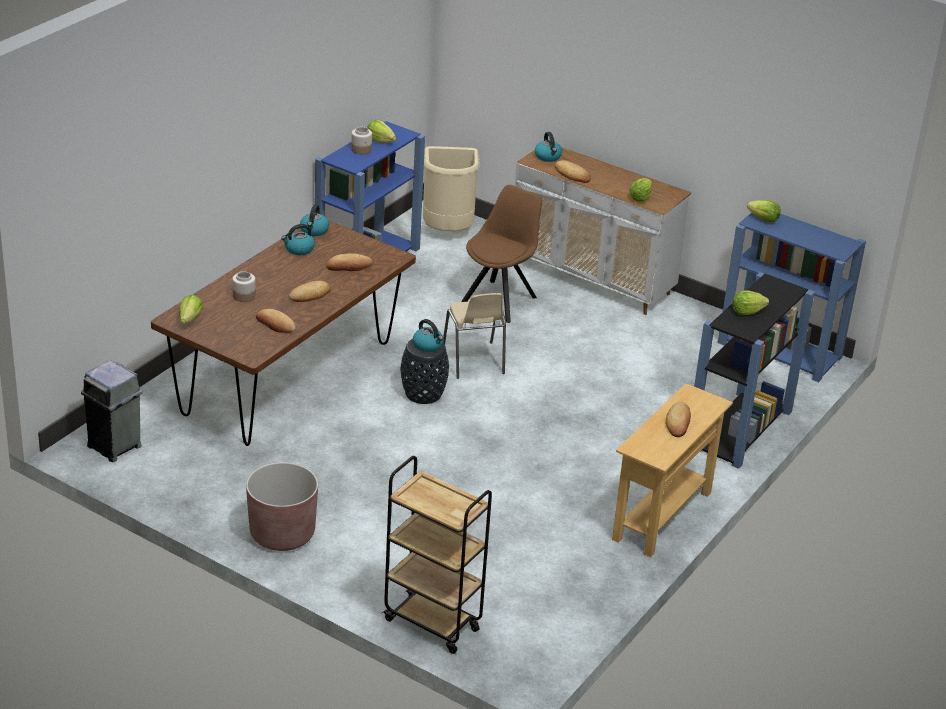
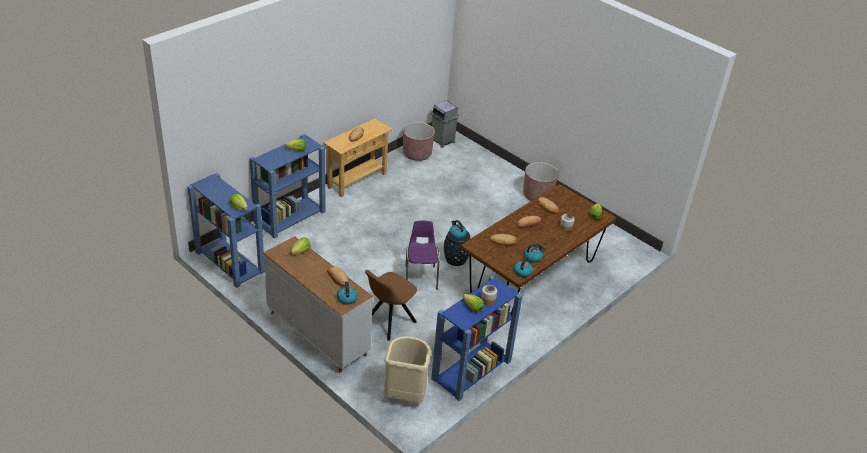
camera: 170 degrees left, 5 degrees up
grey trash can [81,360,143,462] -> grey trash can moved to [431,101,459,148]
brown cart [383,456,492,654] -> none
beige chair [443,293,506,379] -> purple chair [405,221,440,290]
black bookcase [694,272,815,469] -> blue bookcase [249,134,326,239]
none -> brown planter [403,122,435,161]

